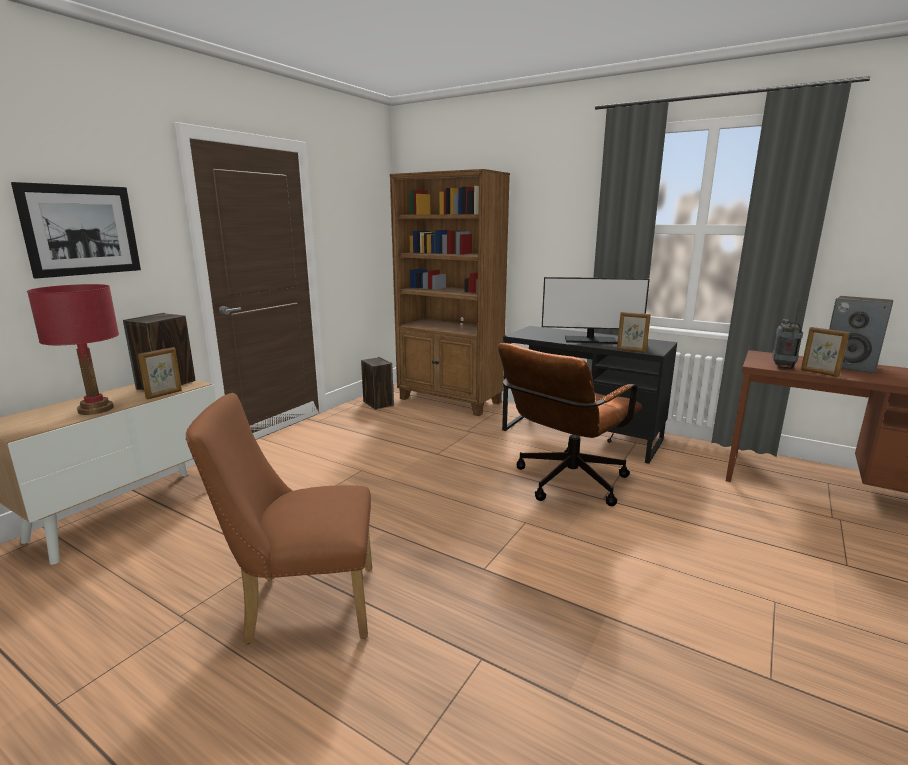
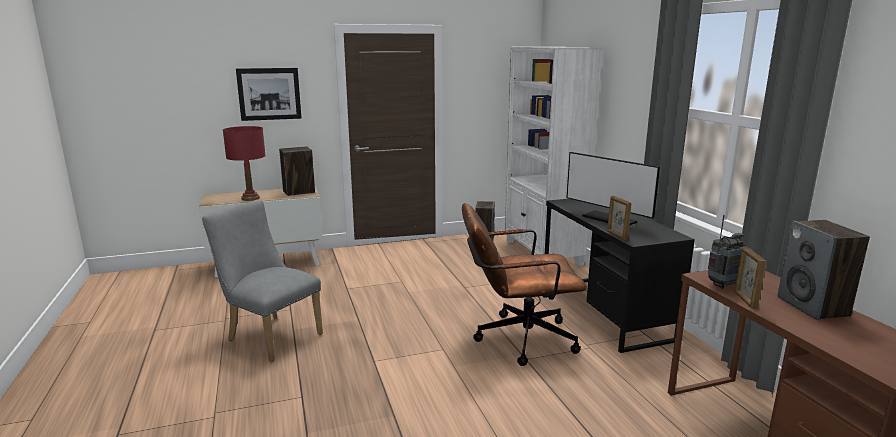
camera: 40 degrees right, 0 degrees up
picture frame [138,347,182,399] -> none
brown chair [186,393,372,645] -> grey chair [202,200,323,362]
brown bookcase [390,169,510,416] -> white bookcase [505,47,603,266]

